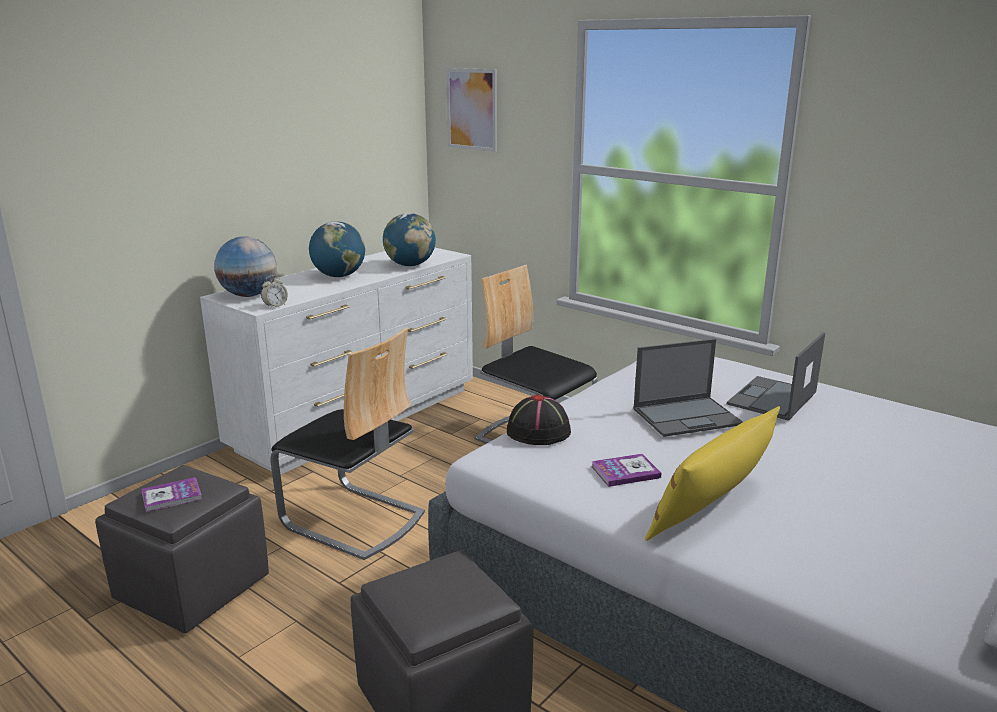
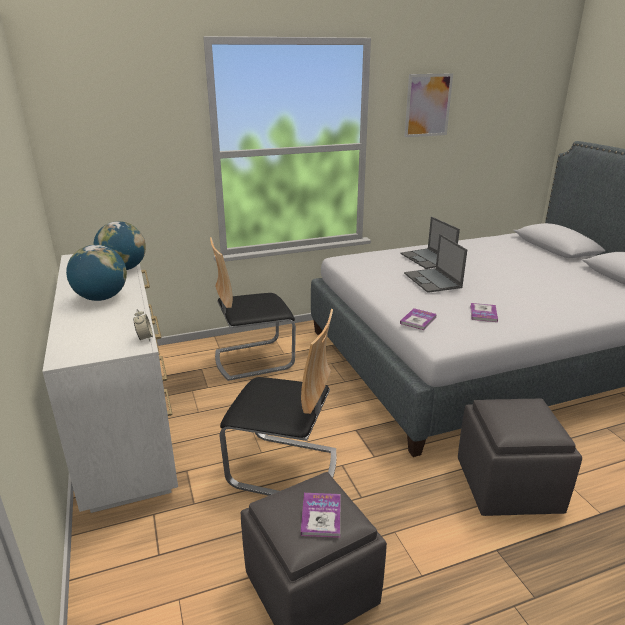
camera: 60 degrees left, 5 degrees up
globe [214,236,277,297] -> none
chair [270,327,425,560] -> chair turned 45 degrees clockwise [220,309,336,496]
picture [446,68,497,152] -> picture moved to [404,74,453,137]
black hat [507,394,571,445] -> book [400,308,437,330]
laptop [633,339,743,437] -> laptop turned 150 degrees clockwise [404,234,467,293]
yellow pillow [645,406,780,541] -> none

